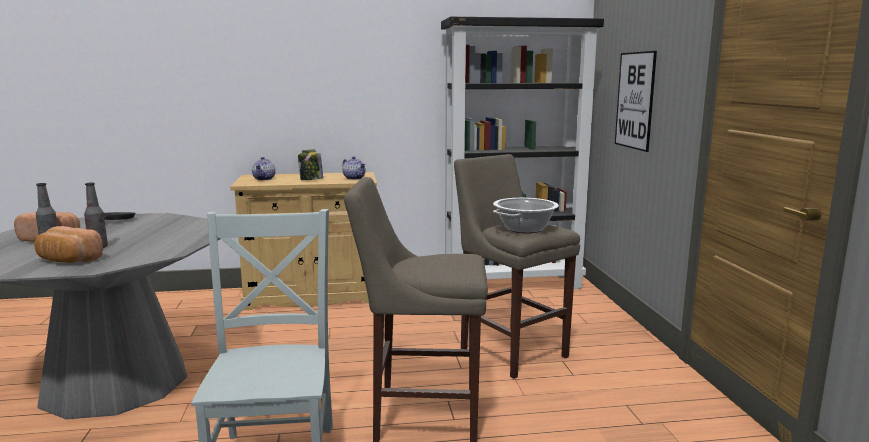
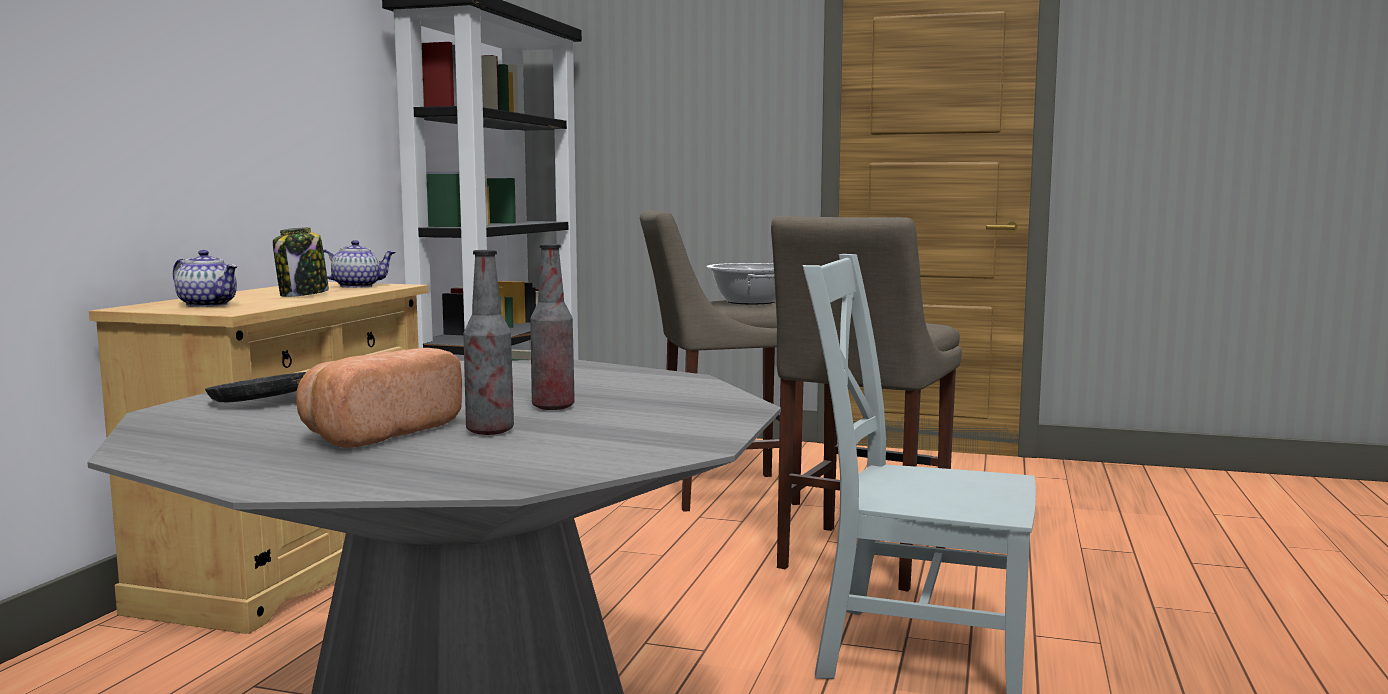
camera: 65 degrees left, 5 degrees down
bread [34,226,103,263] -> none
picture [615,51,657,152] -> none

